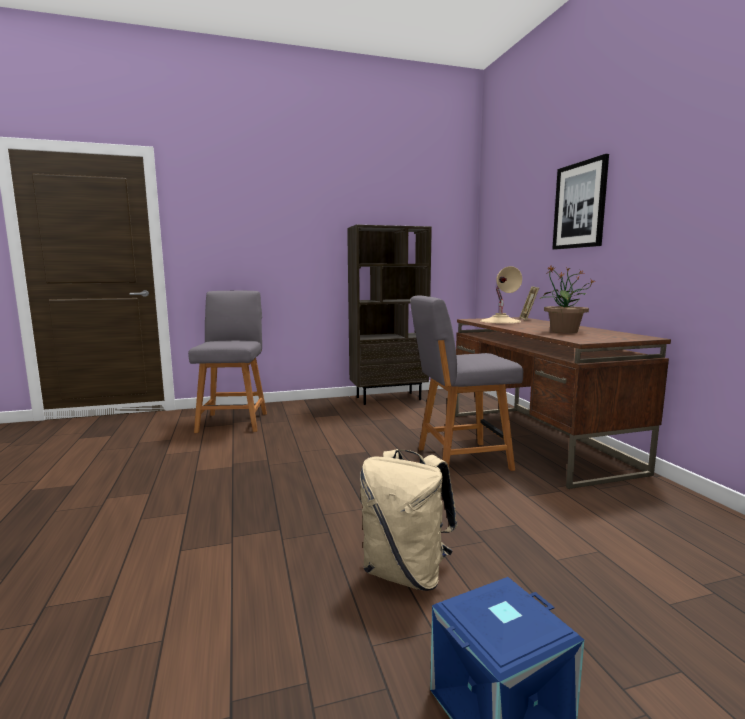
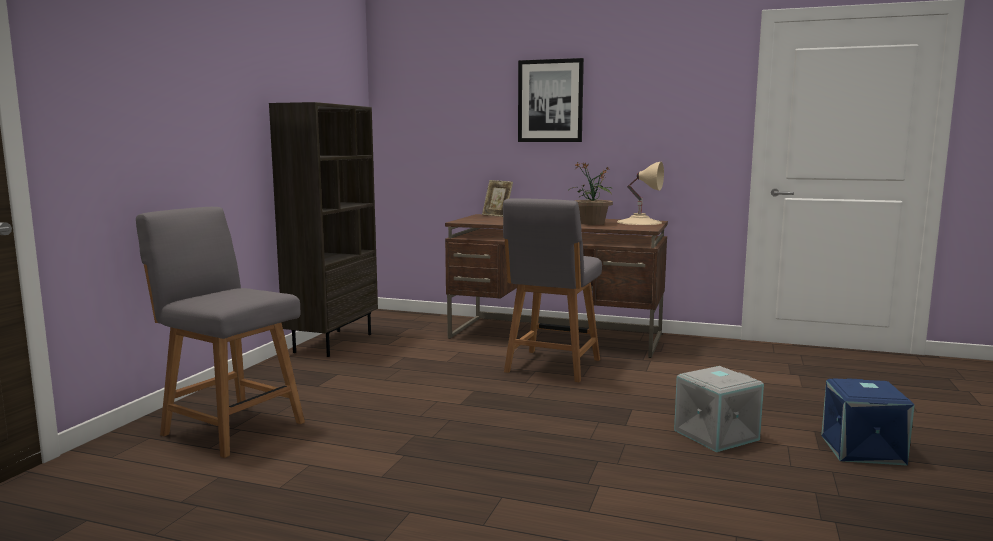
camera: 55 degrees left, 0 degrees up
beige backpack [360,449,457,591] -> grey storage box [674,366,764,452]
beige table lamp [481,266,522,323] -> beige table lamp moved to [617,162,664,225]

